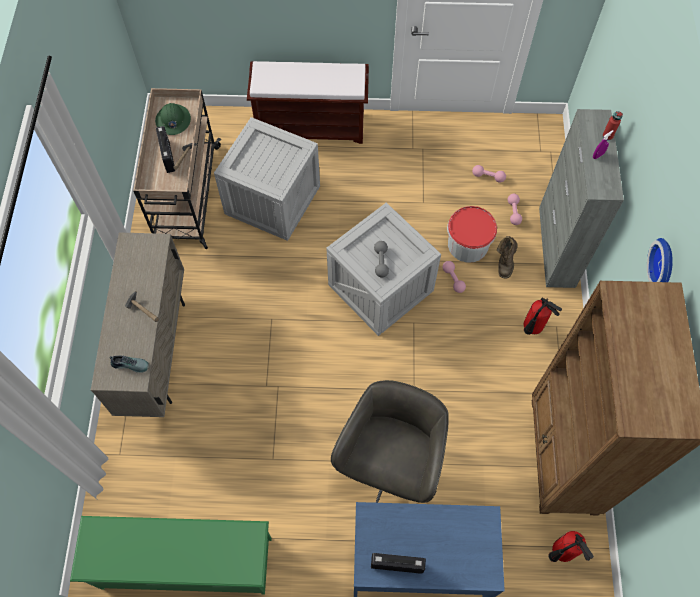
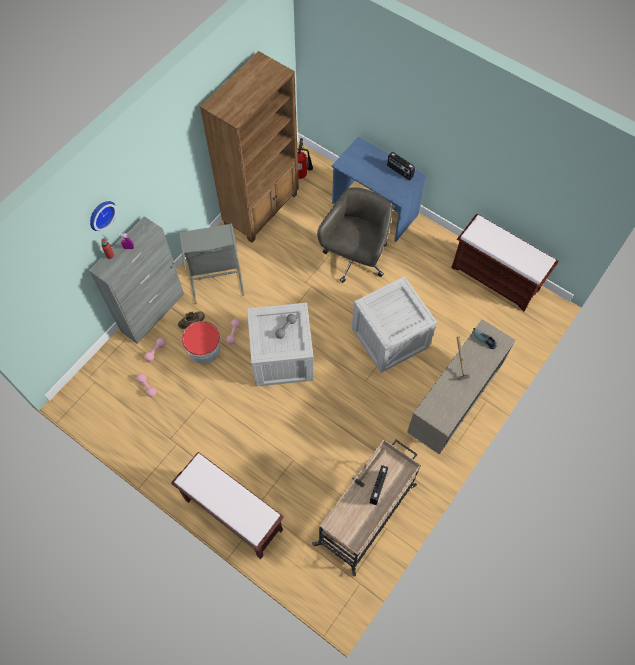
camera: 145 degrees left, 0 degrees up
green shoe rack [70,516,272,595] -> brown bench [451,213,558,311]
green hard hat [155,103,191,135] -> none
crate [214,117,320,241] -> crate moved to [352,276,437,373]
grey office chair [331,380,449,503] -> grey office chair turned 150 degrees clockwise [317,187,393,283]
fire extinguisher [524,298,562,335] -> grey laundry basket [179,224,244,304]
wall clock [647,238,673,282] -> wall clock moved to [90,201,117,231]

